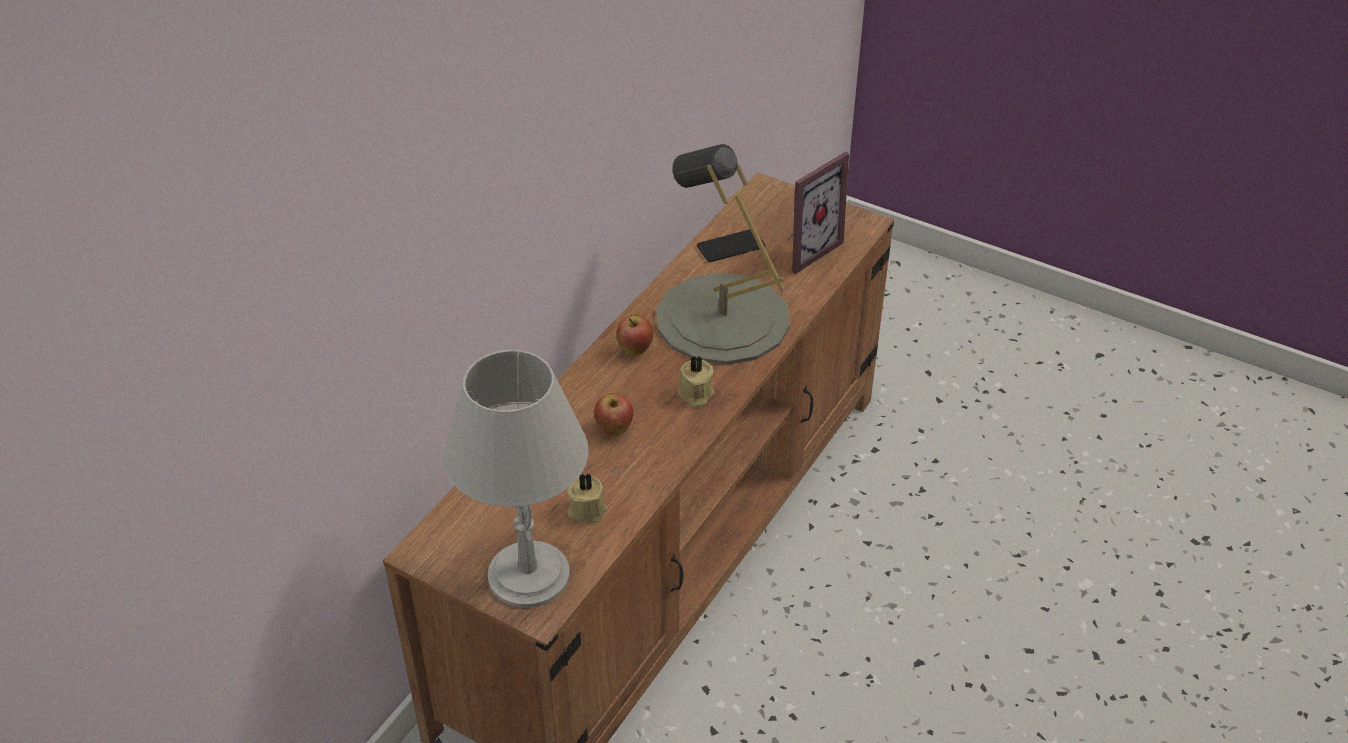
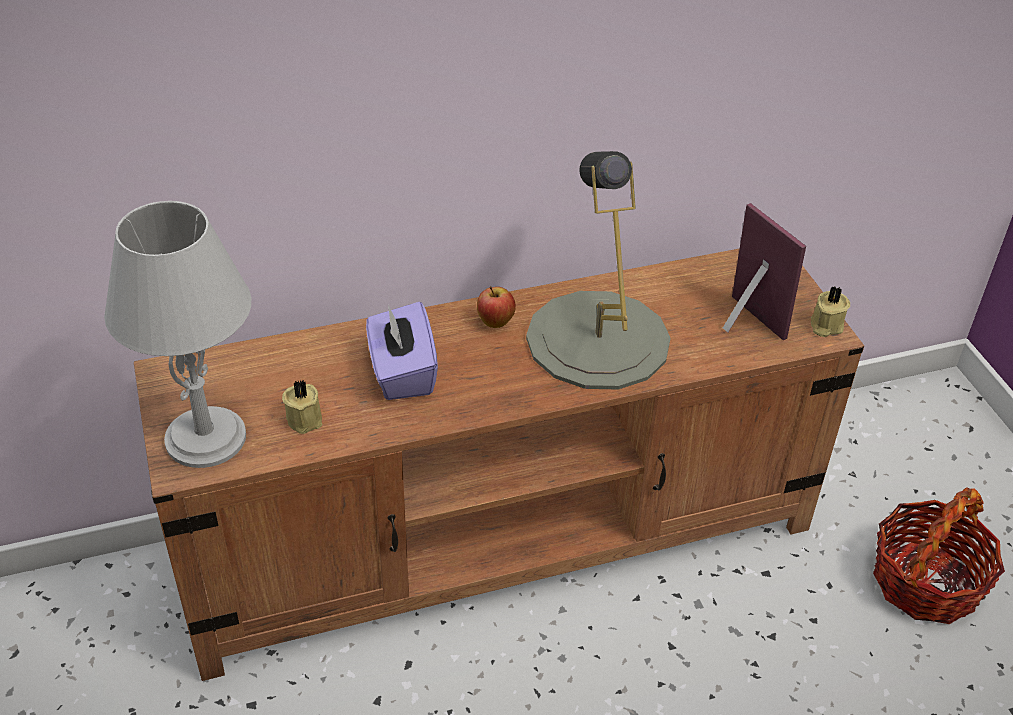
camera: 40 degrees right, 0 degrees up
apple [594,393,633,436] -> purple tissue box [366,302,438,400]
beige candle [678,355,714,407] -> beige candle moved to [811,286,850,337]
phone [697,229,765,262] -> none
picture frame [788,152,849,274] -> picture frame turned 120 degrees counterclockwise [723,203,806,340]
none -> basket [873,487,1005,624]

